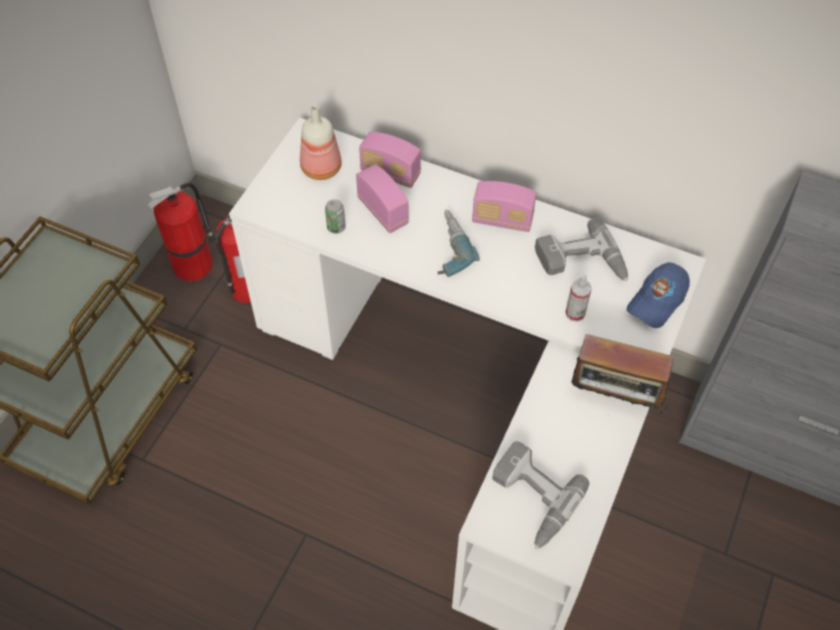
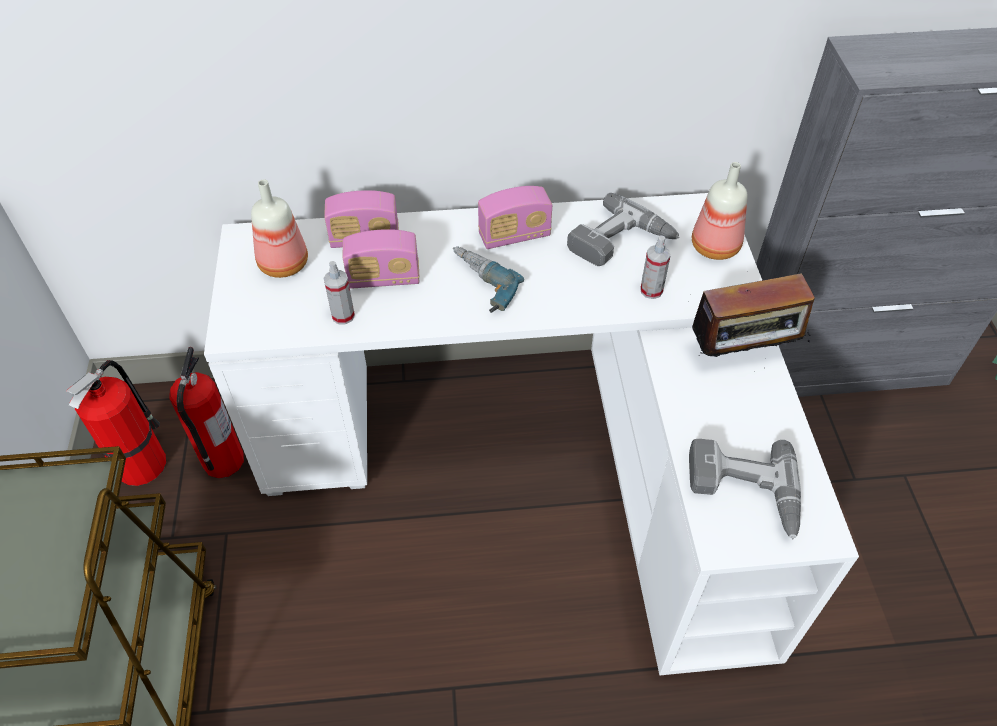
camera: 30 degrees left, 5 degrees down
can [325,199,346,234] -> spray bottle [323,261,355,324]
radio [356,164,409,233] -> radio turned 150 degrees clockwise [343,229,419,289]
blue cap [626,262,690,328] -> bottle [692,162,748,260]

